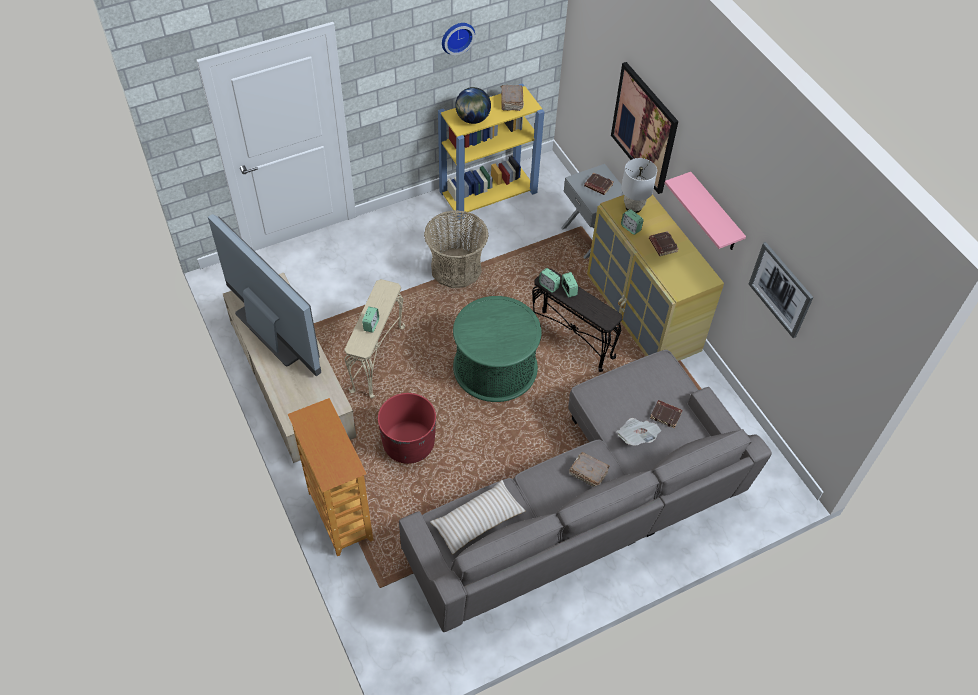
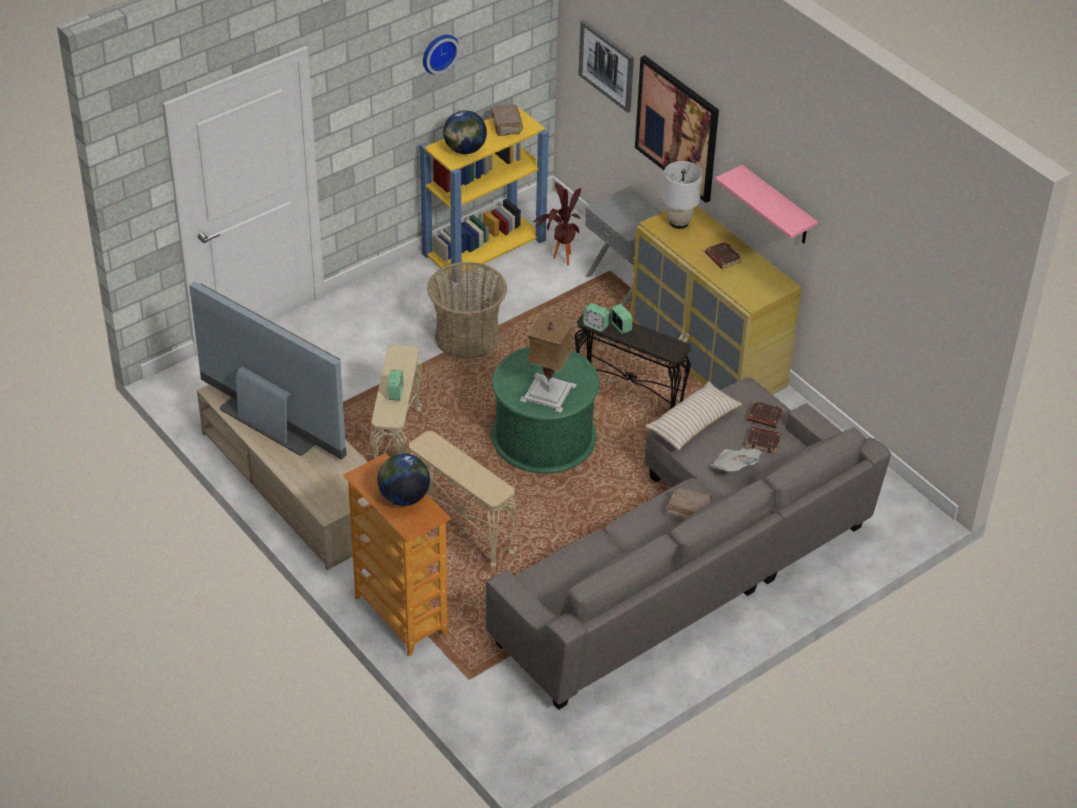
camera: 10 degrees left, 10 degrees down
red planter [378,393,436,464] -> beige side table [409,431,516,569]
beige pillow [430,480,526,554] -> beige pillow moved to [645,381,742,450]
brown book [584,173,614,195] -> brown book moved to [747,401,784,428]
alarm clock [621,209,643,235] -> none
picture [749,242,813,338] -> picture moved to [578,20,634,113]
none -> globe [377,453,430,506]
none -> table lamp [520,312,577,413]
none -> potted plant [533,183,581,265]

